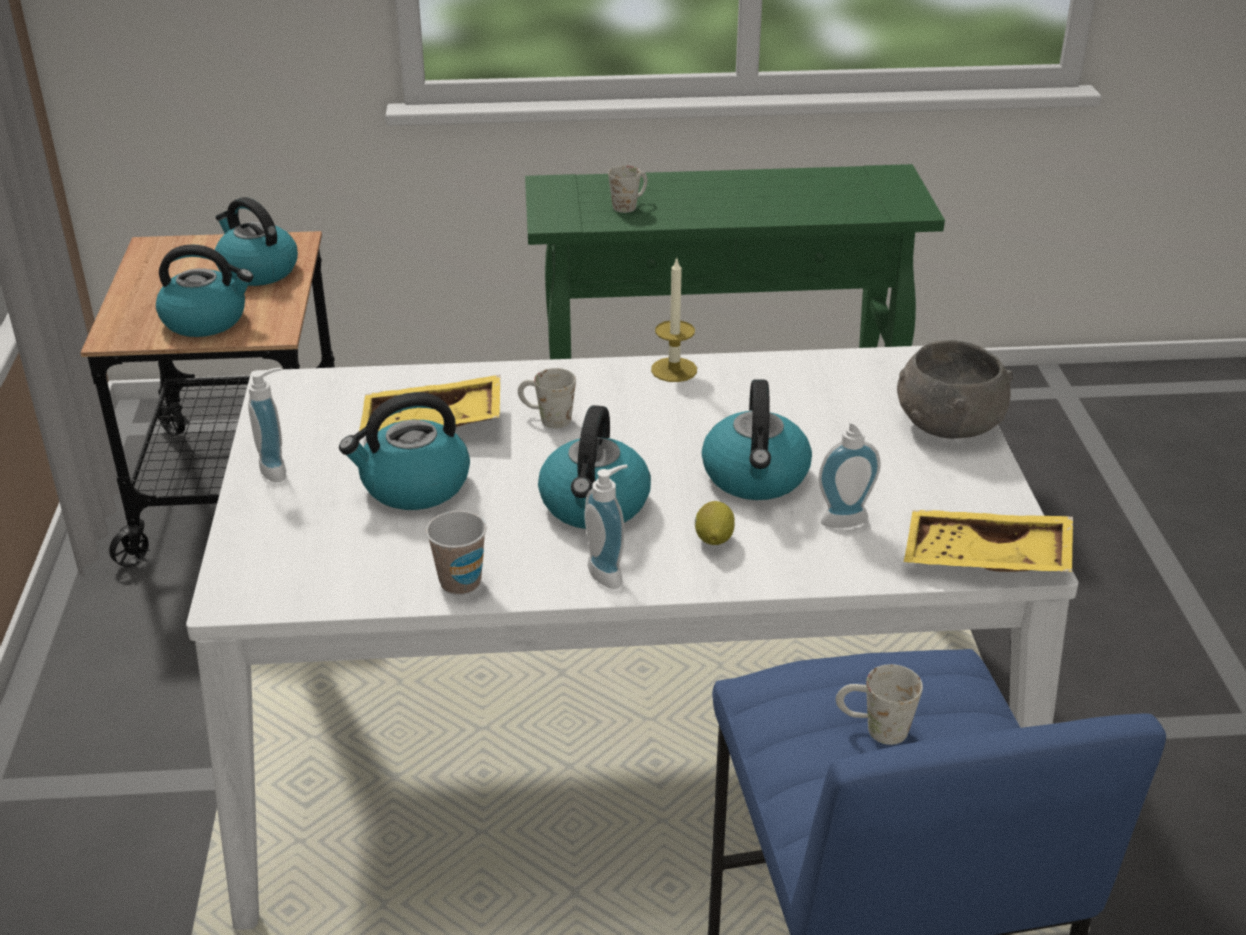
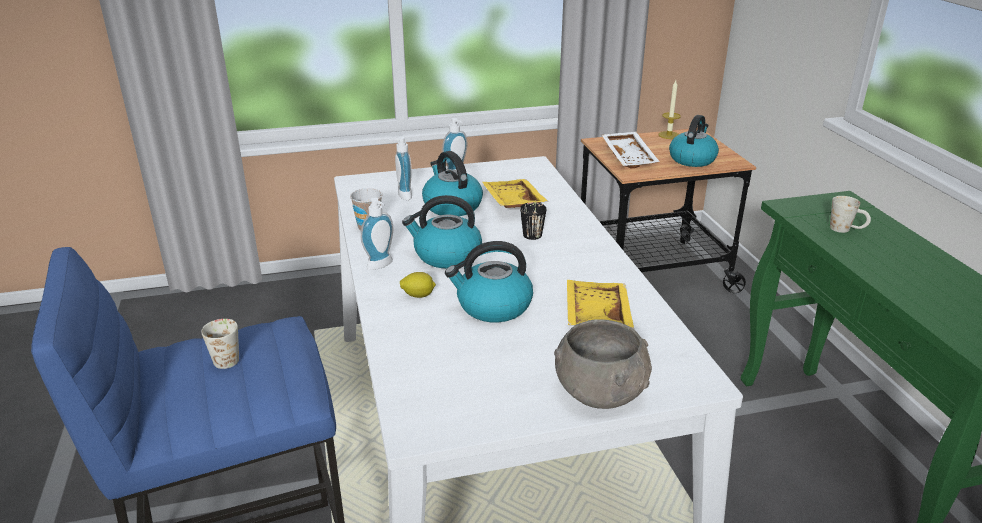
camera: 80 degrees right, 5 degrees down
kettle [156,244,254,337] -> white tray [602,132,660,168]
white mug [518,368,576,428] -> black mug [520,202,546,240]
candle [651,258,697,382] -> candle moved to [659,81,681,139]
soap dispenser [818,418,881,528] -> soap dispenser moved to [389,137,412,200]
yellow tray [904,510,1073,572] -> yellow tray moved to [567,280,634,329]

